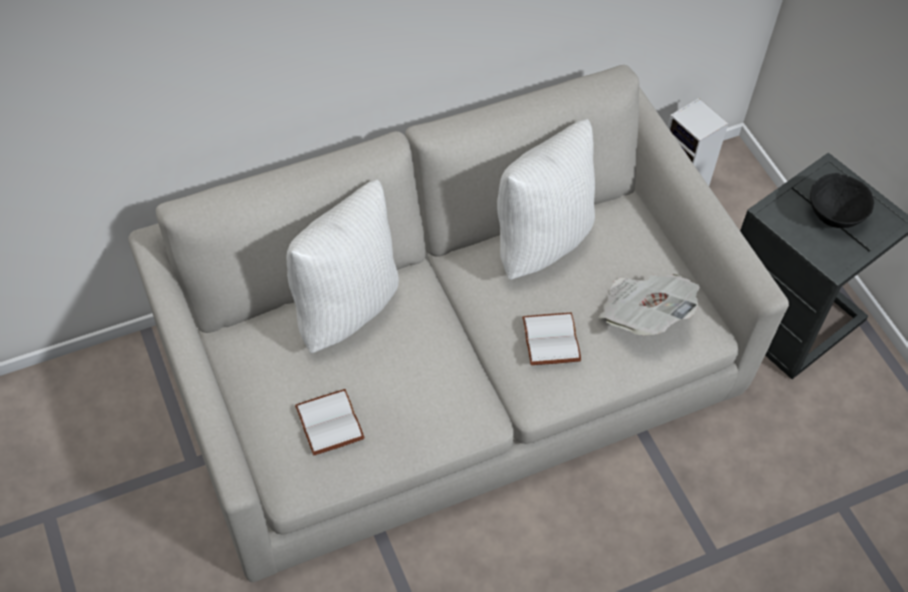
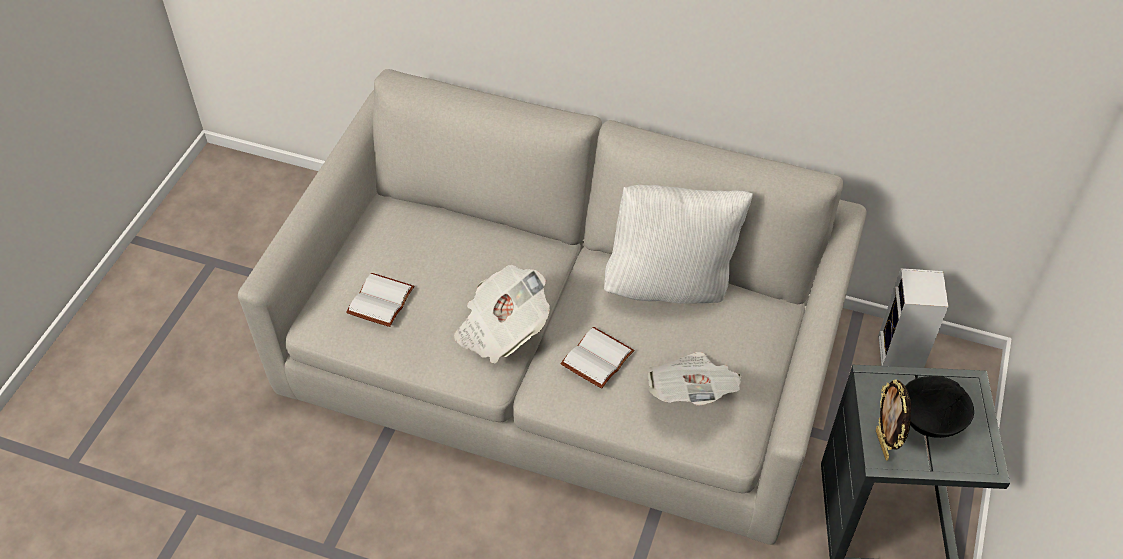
camera: 45 degrees right, 5 degrees down
white pillow [287,179,399,353] -> none
none -> newspaper [454,265,550,364]
none -> picture frame [876,379,911,461]

